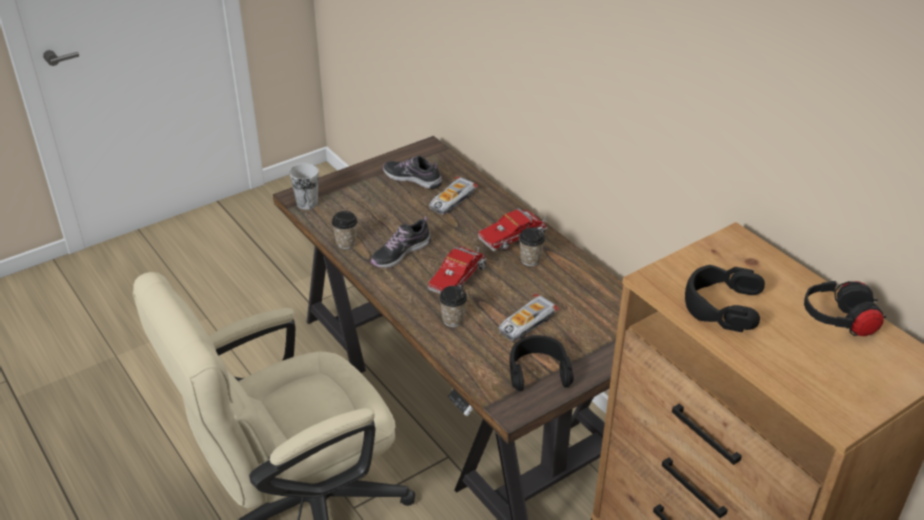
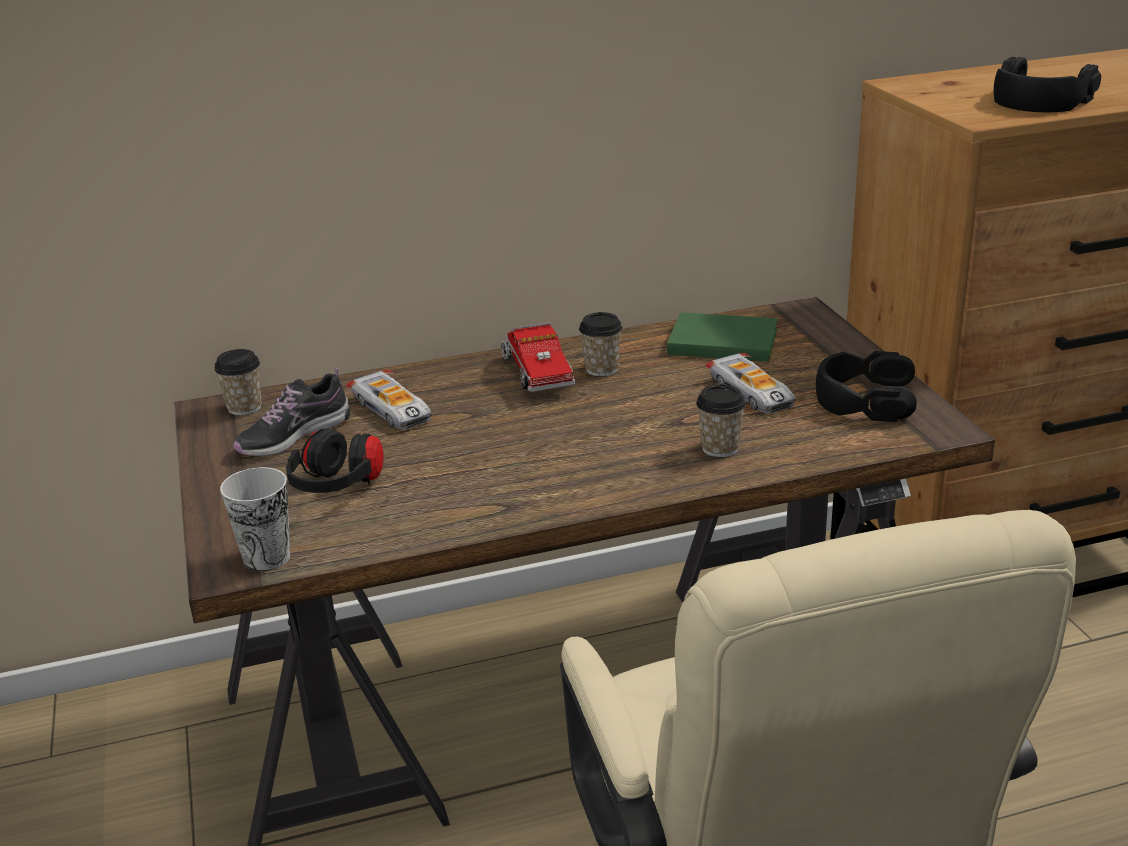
camera: 70 degrees left, 10 degrees down
cup [332,211,358,249] -> cup moved to [214,349,262,415]
shoe [371,216,431,268] -> none
toy truck [428,247,487,294] -> none
black headphones [804,281,886,336] -> black headphones moved to [286,428,384,493]
none -> green book [667,312,777,362]

